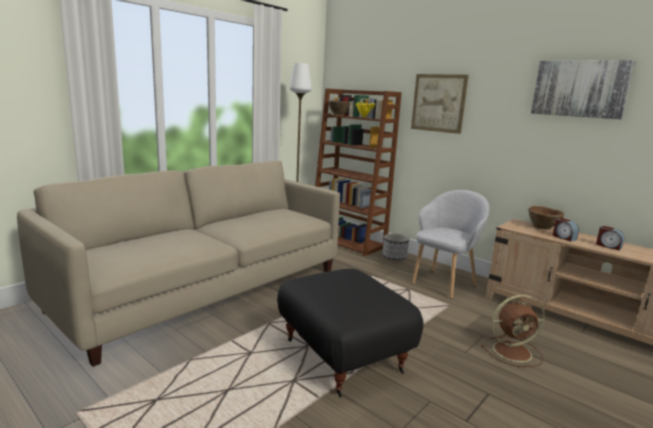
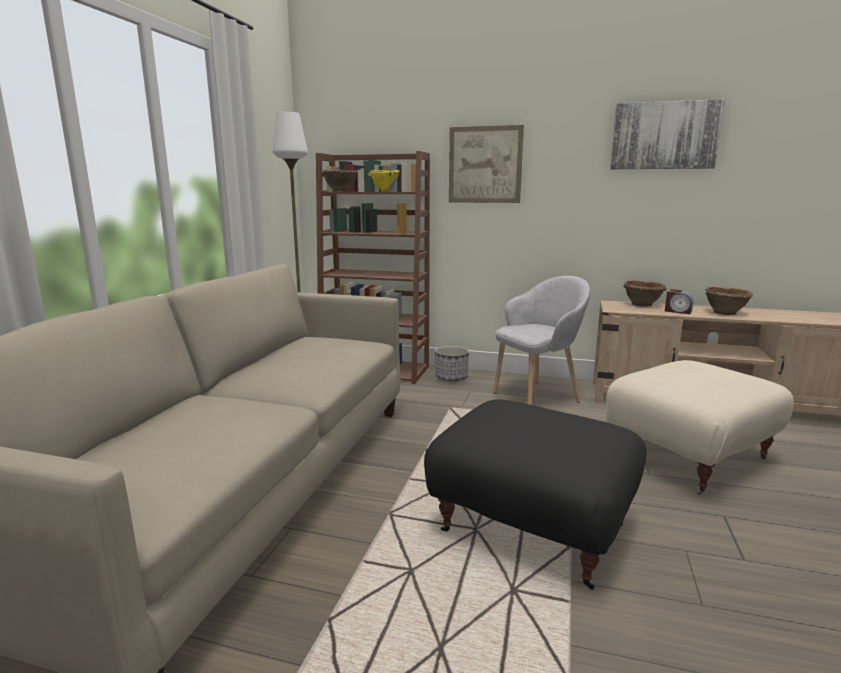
camera: 25 degrees left, 0 degrees up
grey armchair [412,190,490,299] -> grey armchair turned 45 degrees clockwise [494,276,590,405]
brown fan [481,295,545,367] -> beige ottoman [606,360,794,495]
alarm clock [596,226,624,250] -> brown bowl [705,287,753,315]

